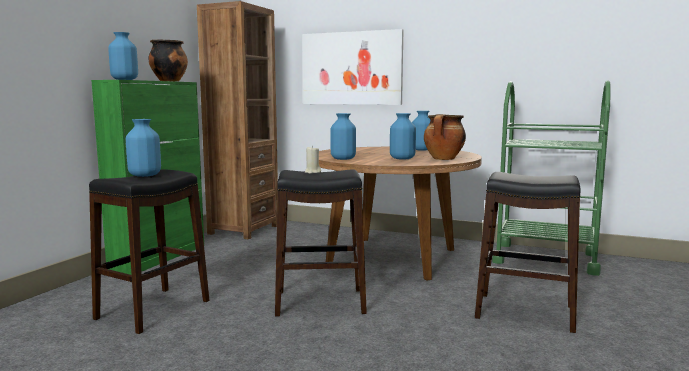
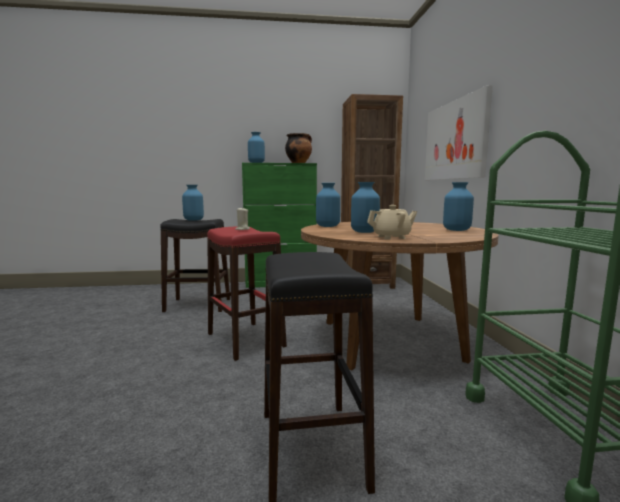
camera: 60 degrees right, 0 degrees up
black stool [275,169,367,316] -> red stool [207,226,287,361]
cooking pot [424,114,466,160] -> beige teapot [367,205,417,239]

